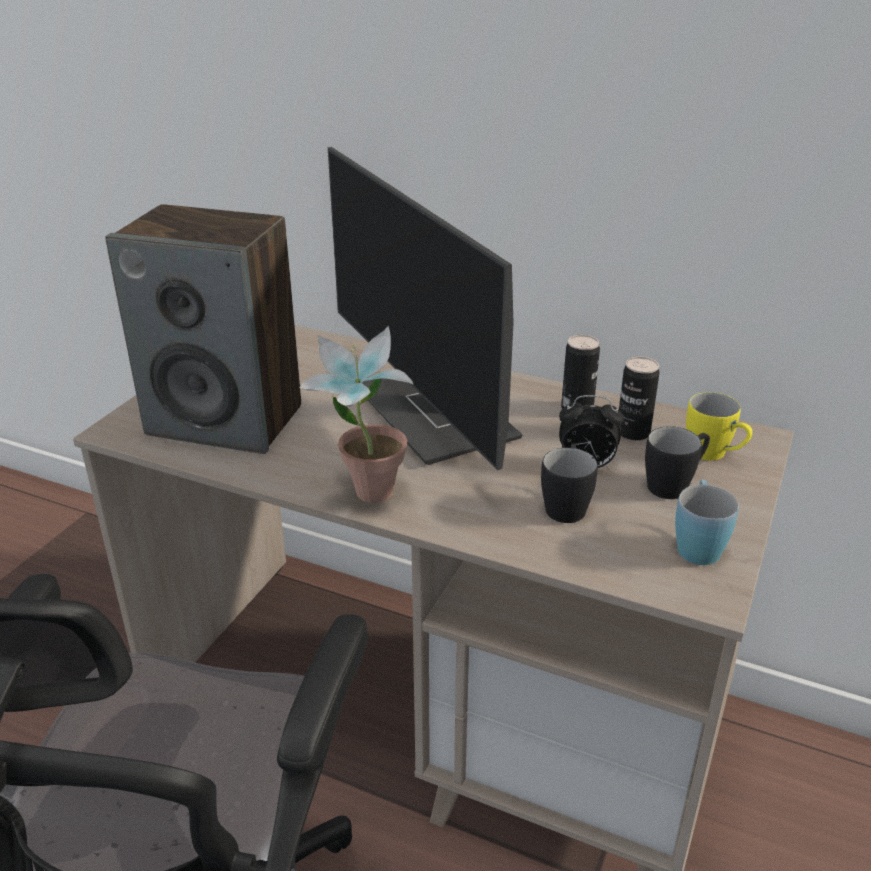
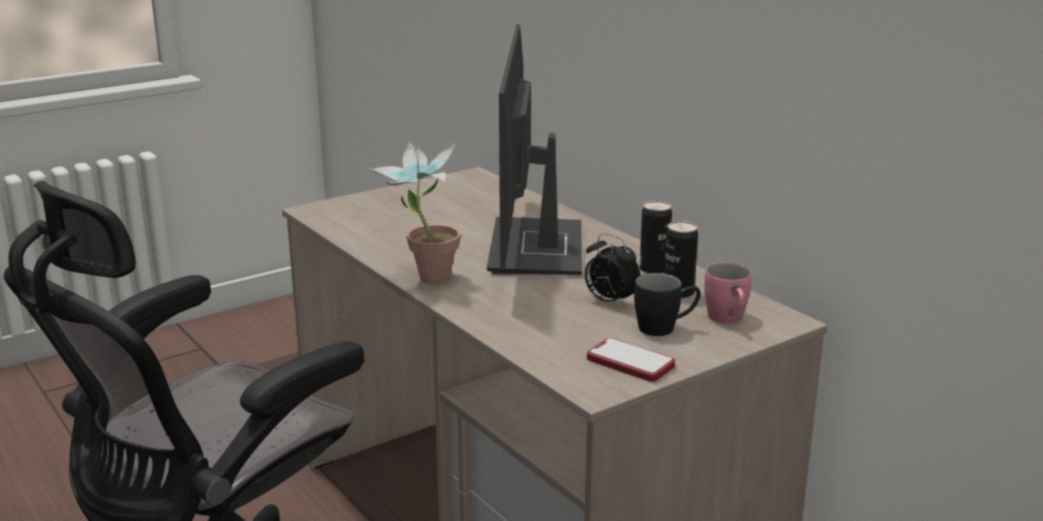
camera: 30 degrees right, 10 degrees down
speaker [105,204,301,454] -> none
black mug [541,444,598,523] -> none
blue mug [675,479,739,565] -> phone [587,338,675,382]
yellow mug [686,392,753,461] -> pink mug [704,262,752,324]

